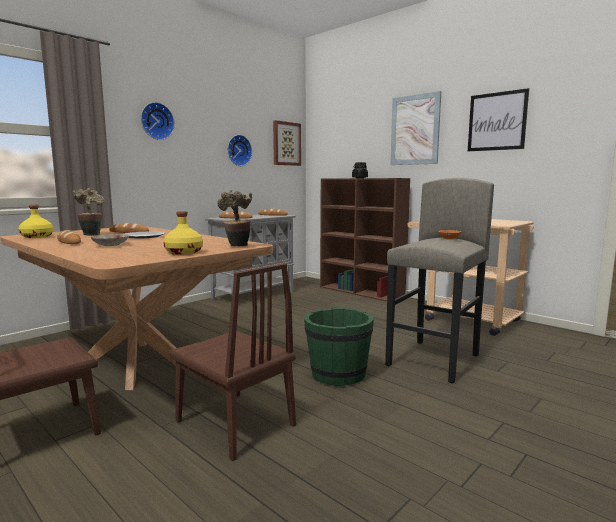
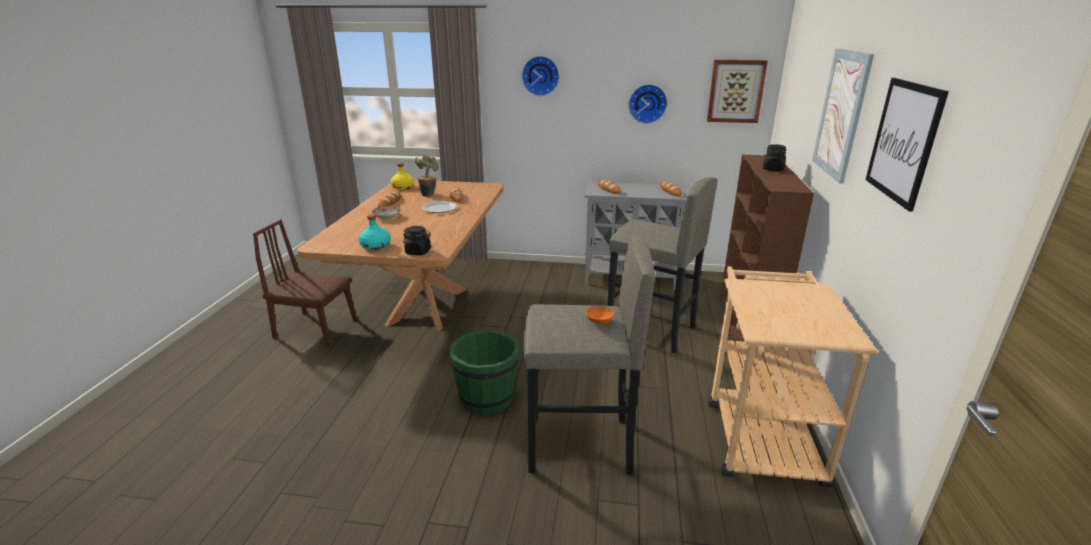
camera: 55 degrees right, 15 degrees up
yellow bottle [163,211,203,254] -> turquoise bottle [359,214,391,250]
brown chair [169,263,296,461] -> none
potted plant [217,190,252,246] -> black jar [403,226,431,255]
none -> grey stool [608,177,718,354]

